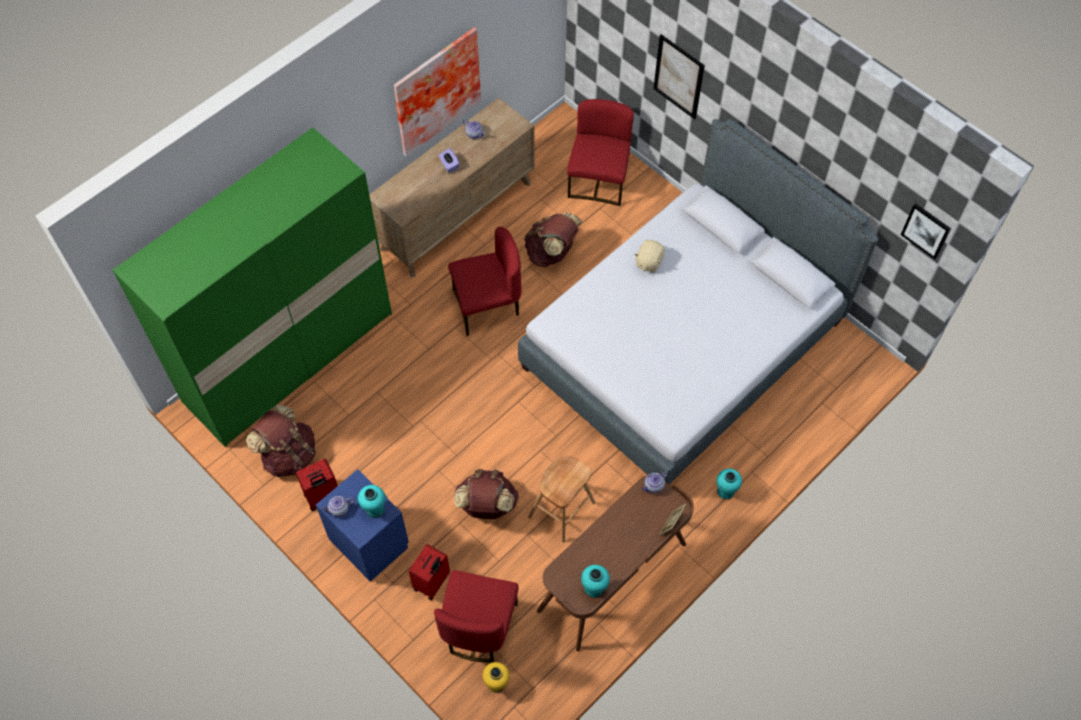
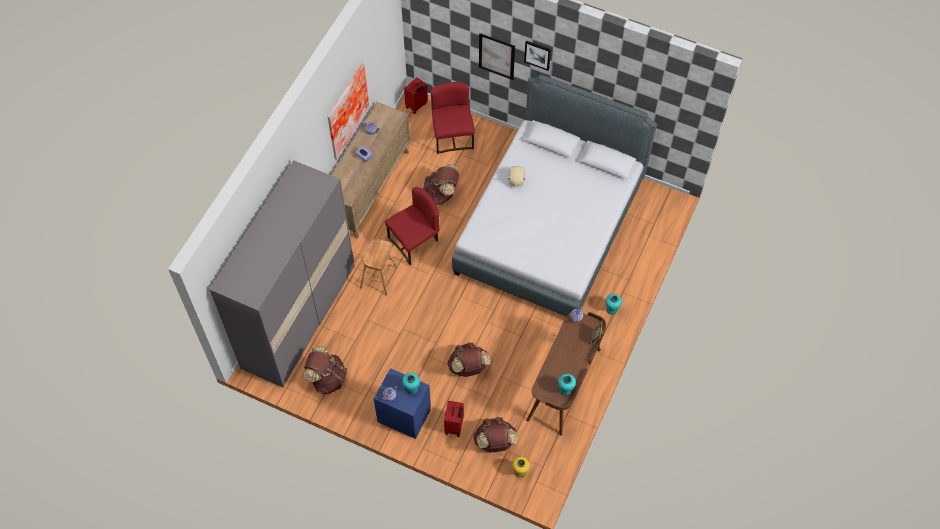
camera: 20 degrees left, 0 degrees up
green wardrobe [113,127,392,447] -> grey wardrobe [210,160,355,387]
red suitcase [296,459,338,511] -> red suitcase moved to [404,77,428,114]
red chair [434,570,519,663] -> brown backpack [473,417,518,453]
brown stool [528,456,595,542] -> brown stool moved to [360,239,398,296]
picture [901,203,951,259] -> picture moved to [524,41,551,71]

